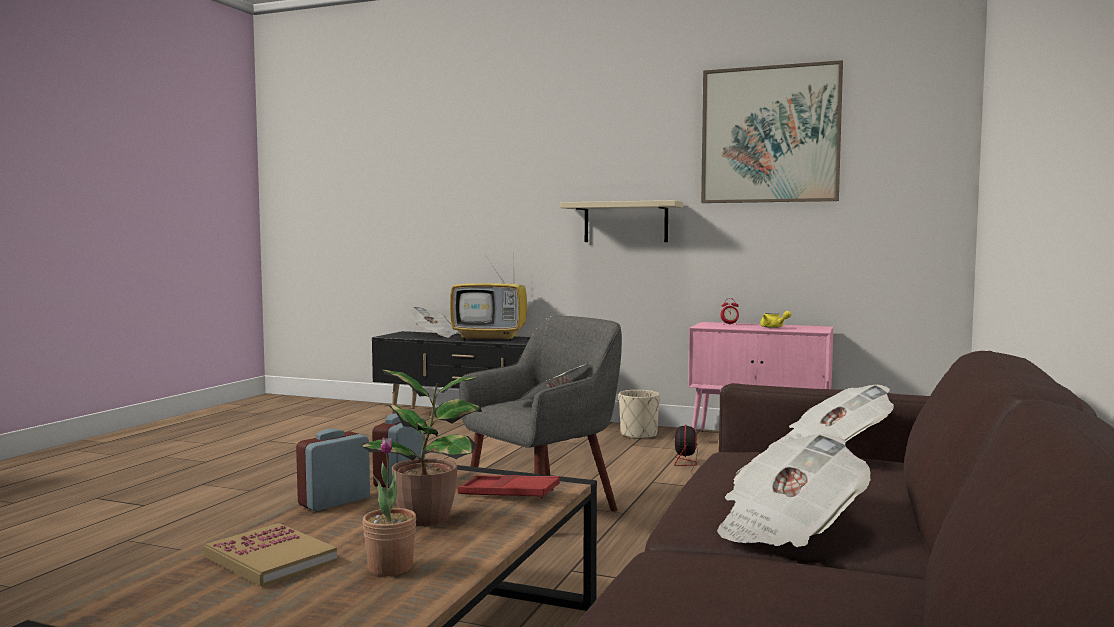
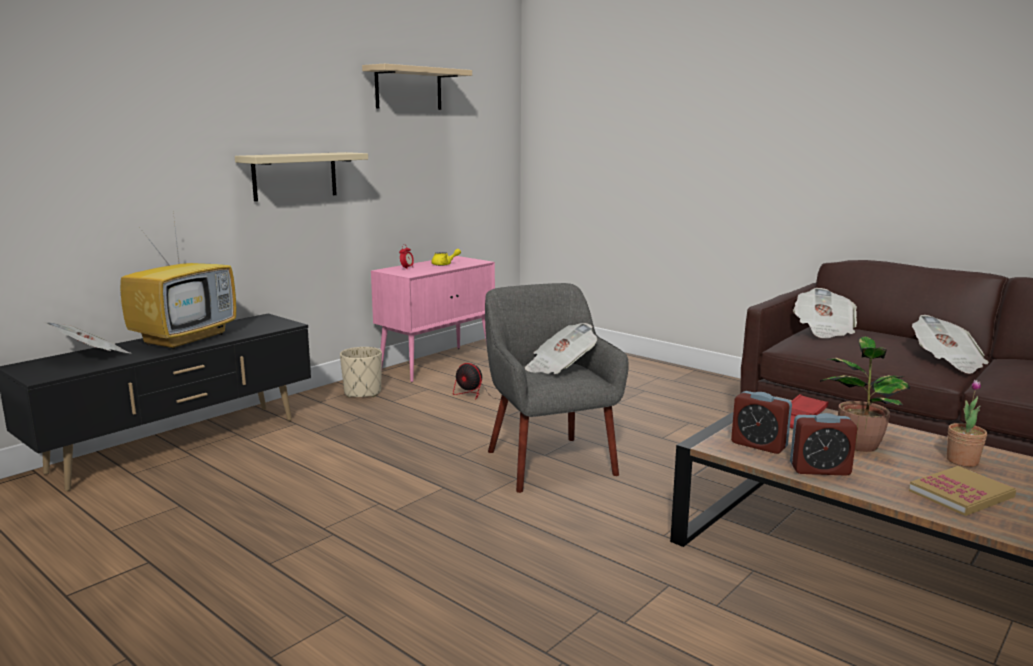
camera: 70 degrees left, 10 degrees up
alarm clock [296,429,370,511] -> alarm clock turned 60 degrees counterclockwise [790,413,857,476]
picture [701,60,843,203] -> beige shelf [362,64,472,110]

